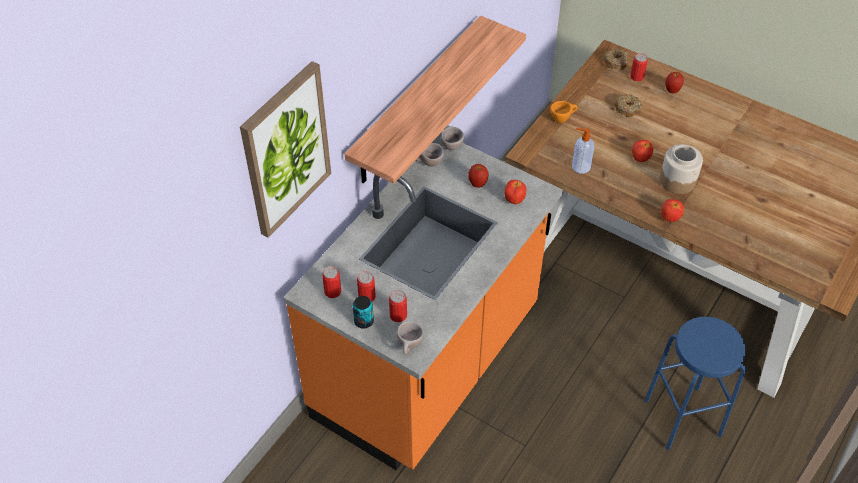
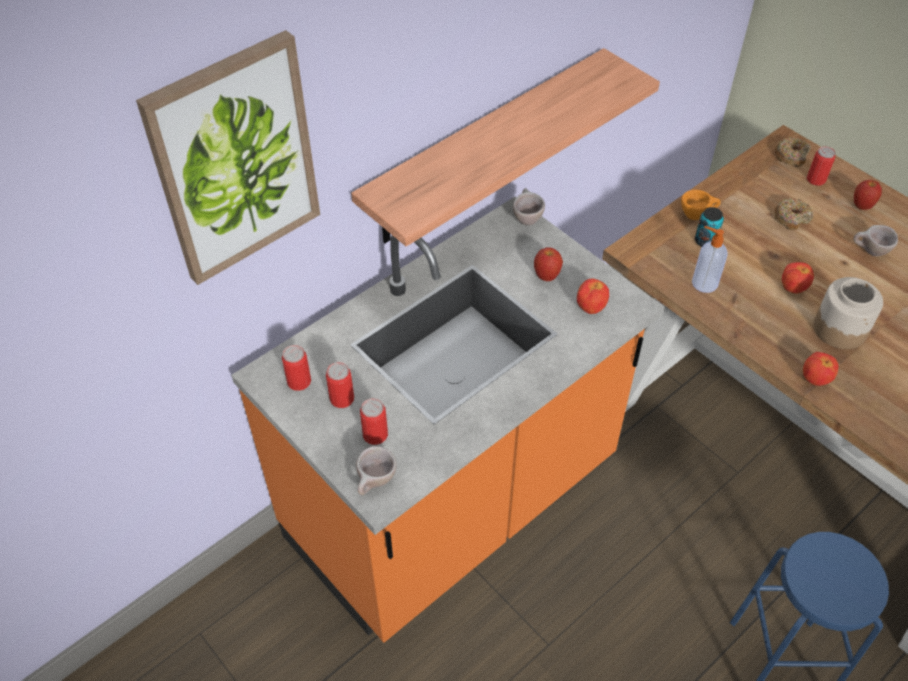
camera: 15 degrees right, 0 degrees up
can [353,296,374,329] -> can moved to [695,207,724,247]
beige cup [416,143,444,167] -> beige cup moved to [854,225,898,256]

